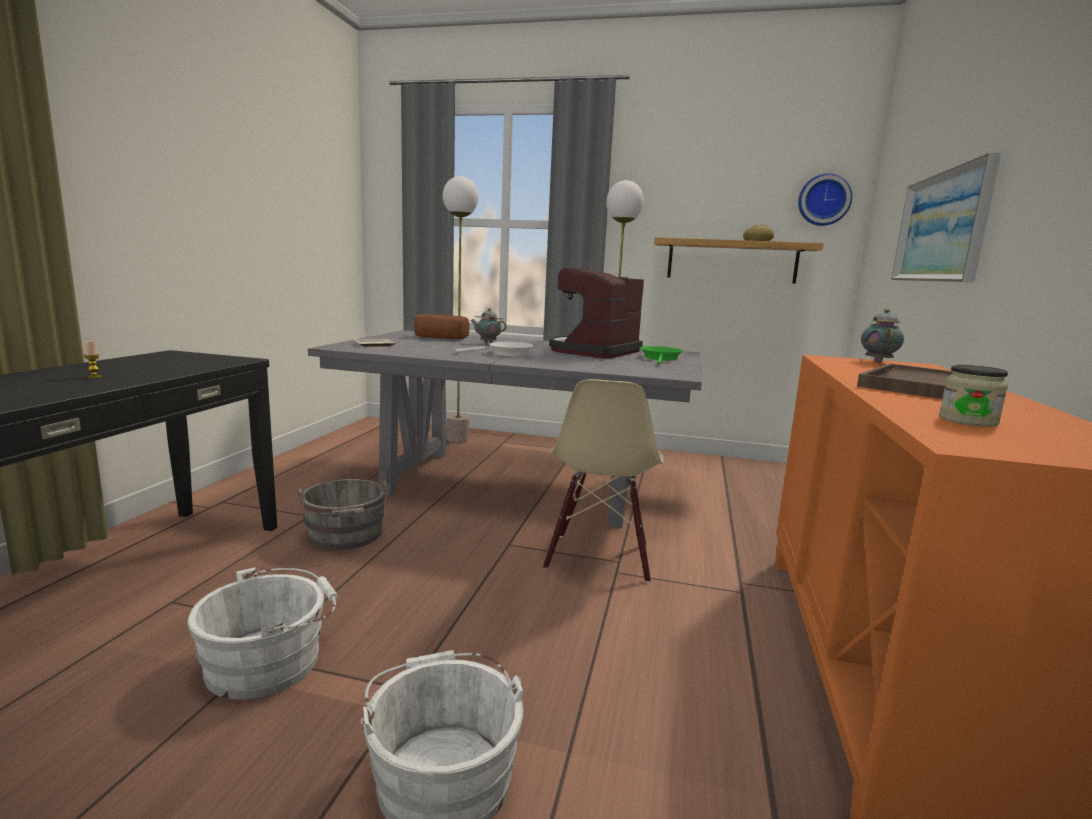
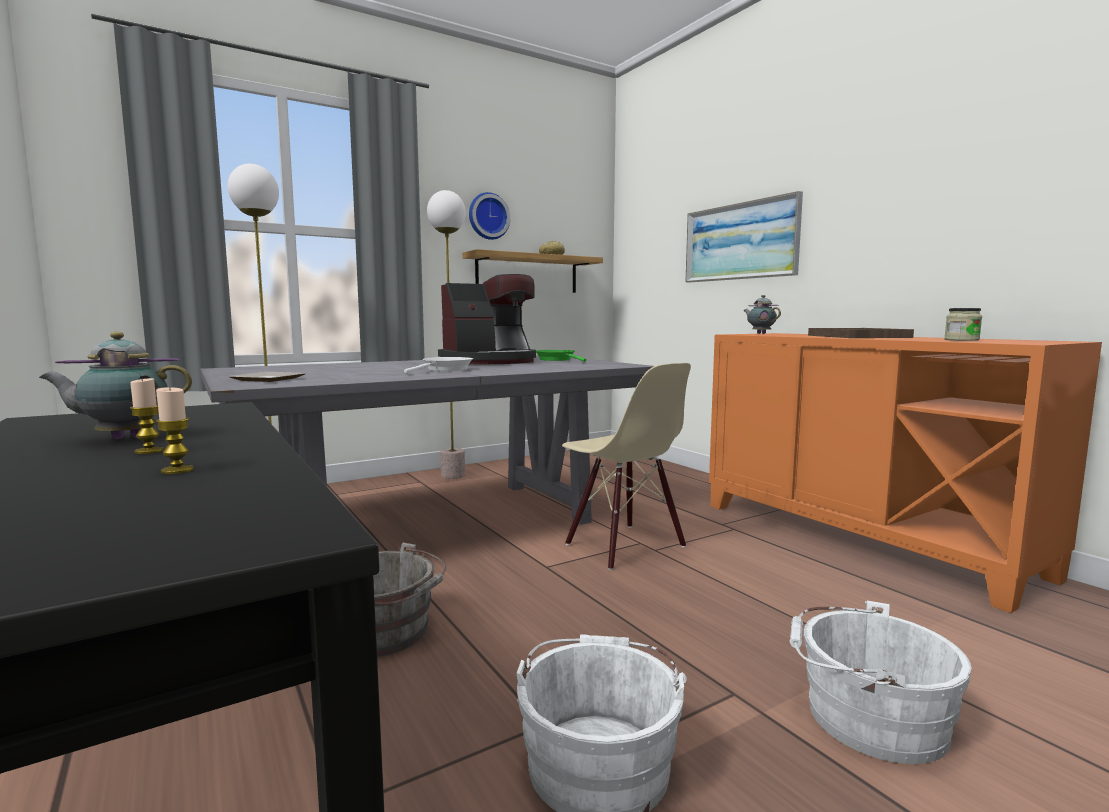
camera: 45 degrees left, 5 degrees down
bread [414,314,470,339] -> none
teapot [470,308,507,343] -> teapot moved to [39,331,192,439]
coffee machine [549,267,644,358] -> coffee machine turned 105 degrees counterclockwise [438,274,536,364]
wall clock [798,173,852,226] -> wall clock moved to [469,192,510,240]
none -> candle [156,387,194,474]

